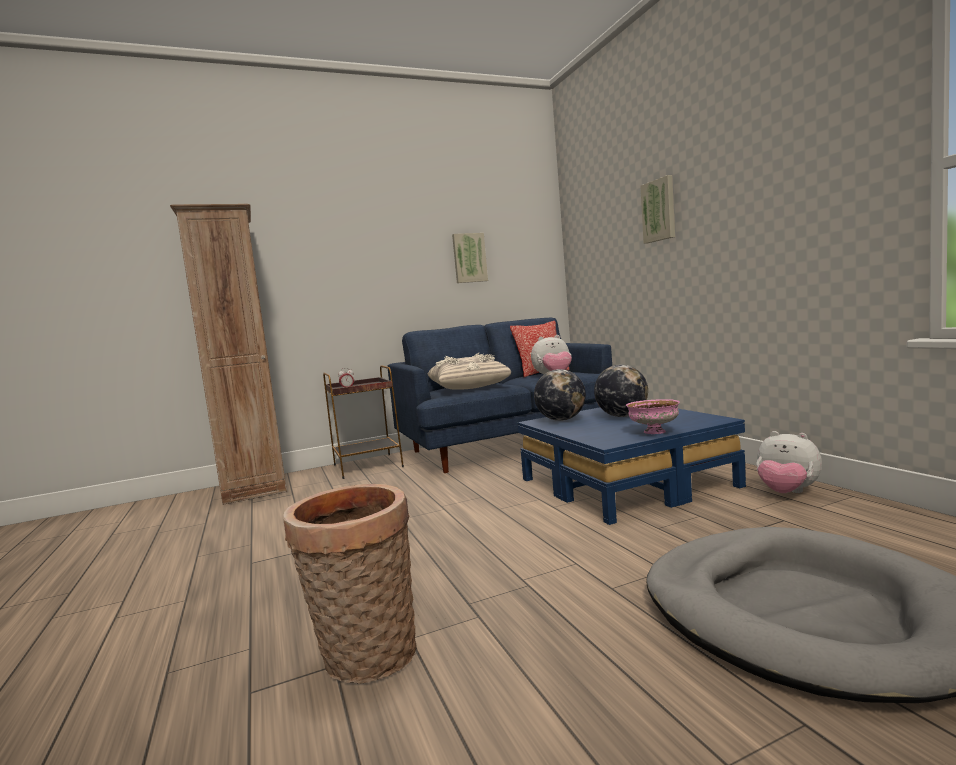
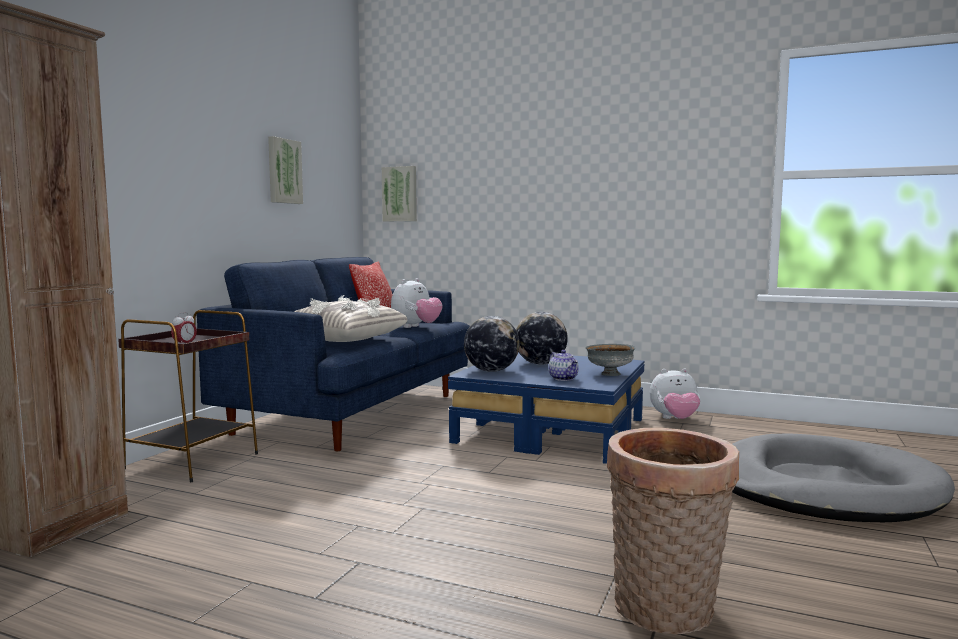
camera: 45 degrees left, 0 degrees up
pink bowl [626,399,680,434] -> grey bowl [586,344,636,376]
picture [640,175,675,244] -> picture moved to [382,166,417,221]
none -> teapot [548,350,579,381]

